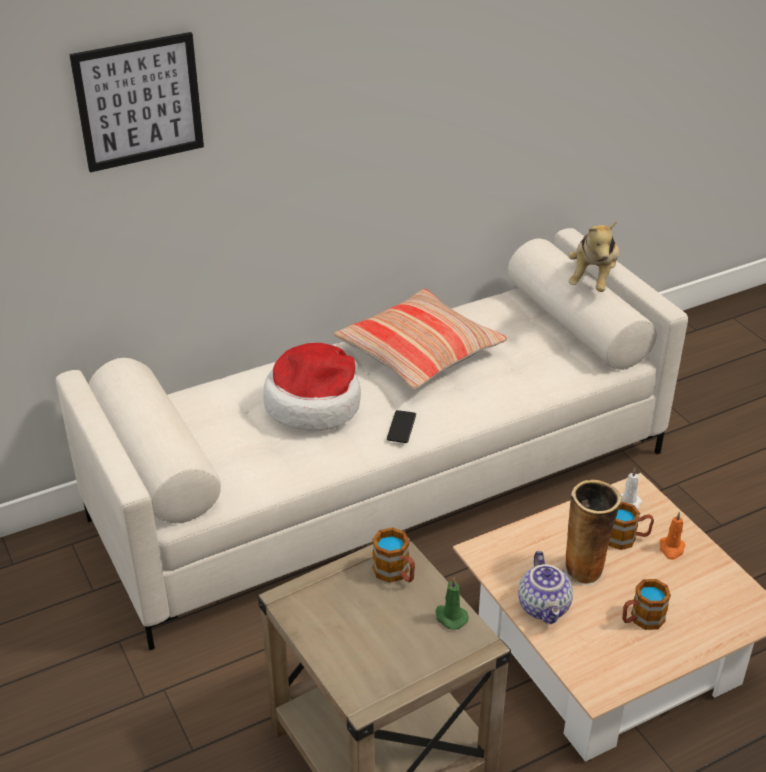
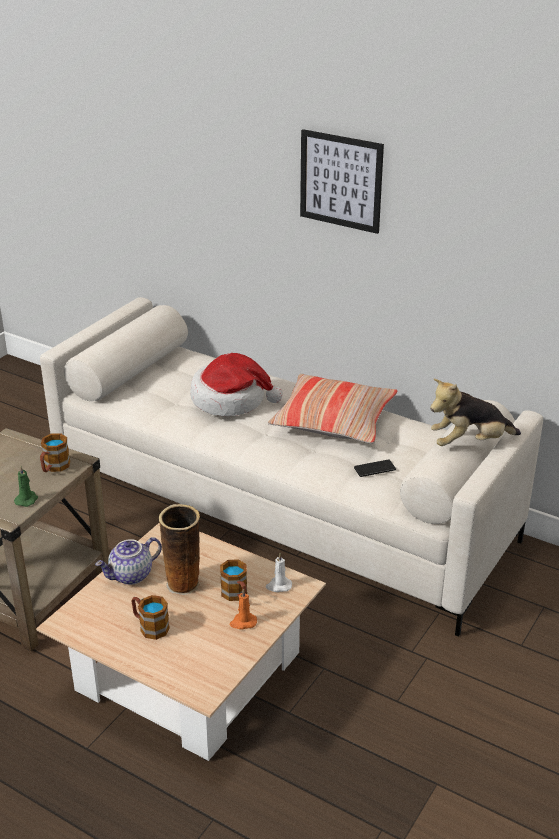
camera: 60 degrees right, 5 degrees down
picture [69,32,204,173] -> picture moved to [300,129,384,234]
phone [387,410,416,443] -> phone moved to [354,459,396,477]

